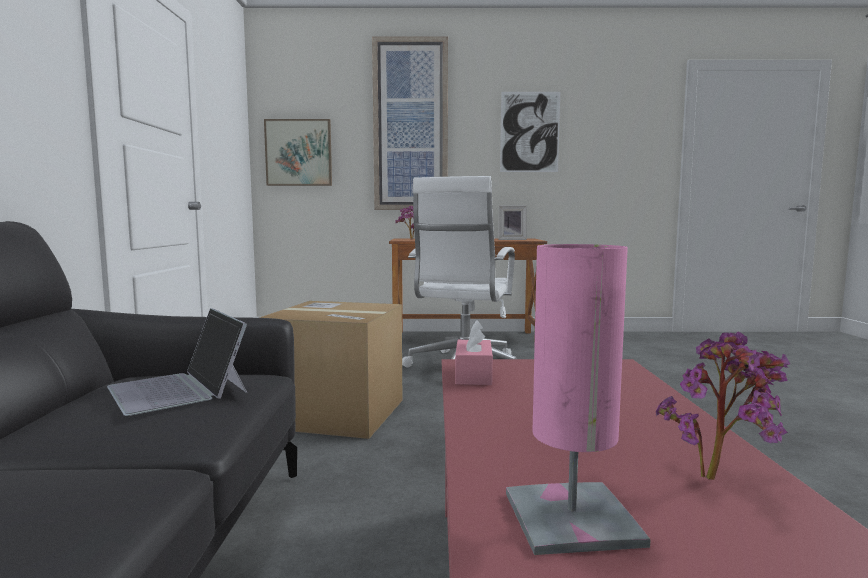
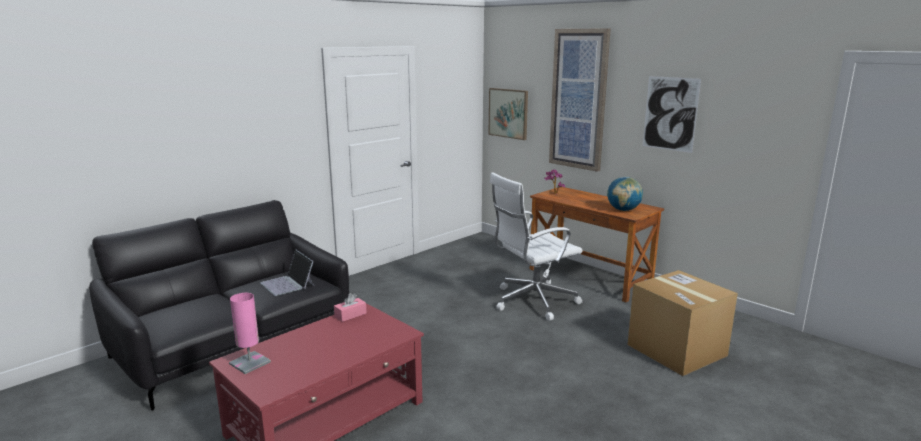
camera: 45 degrees right, 10 degrees up
laptop [107,308,247,416] -> laptop turned 45 degrees counterclockwise [260,250,314,296]
cardboard box [259,301,402,439] -> cardboard box moved to [627,270,738,376]
picture frame [499,206,527,240] -> globe [607,176,643,211]
potted plant [656,332,790,480] -> none

